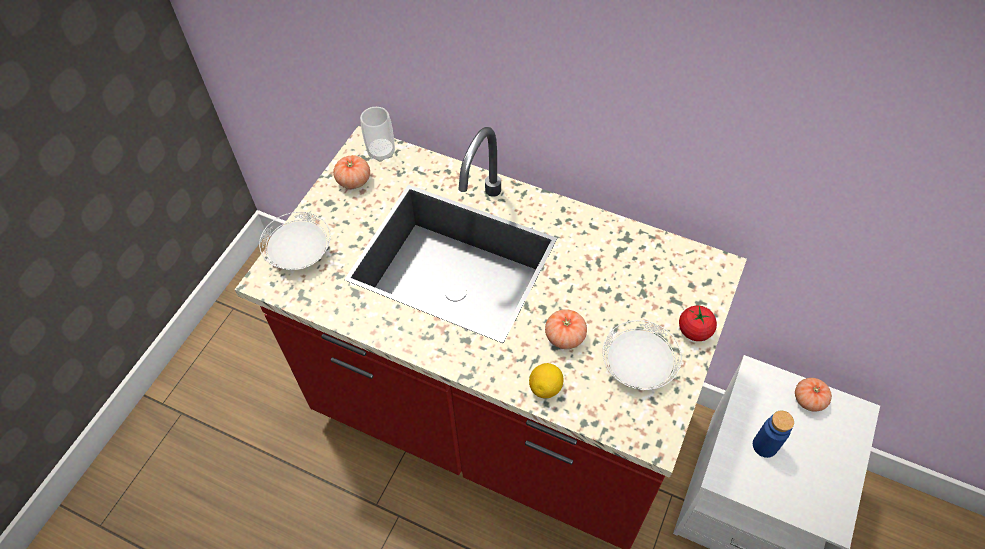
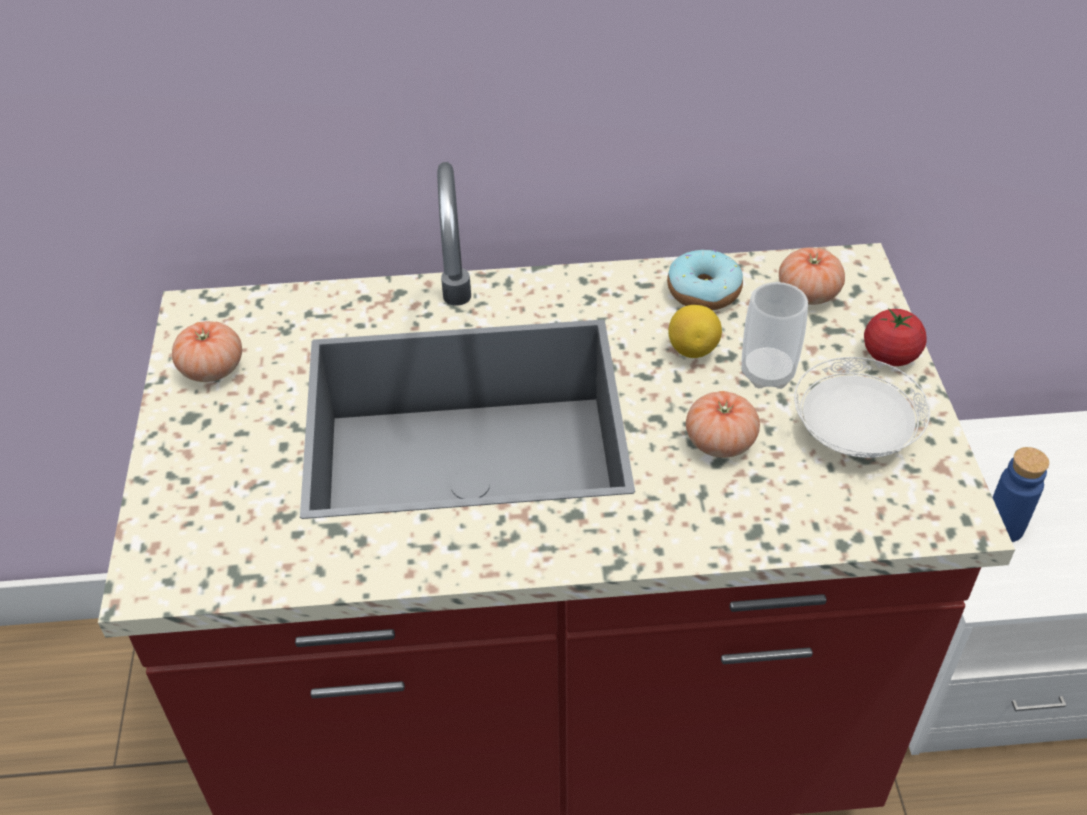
camera: 30 degrees left, 10 degrees down
white plate [259,212,331,270] -> none
cup [360,107,395,162] -> cup moved to [741,282,808,389]
lemon [529,363,564,398] -> lemon moved to [668,305,722,358]
tomato [795,378,832,412] -> tomato moved to [779,247,845,305]
none -> donut [667,249,743,310]

